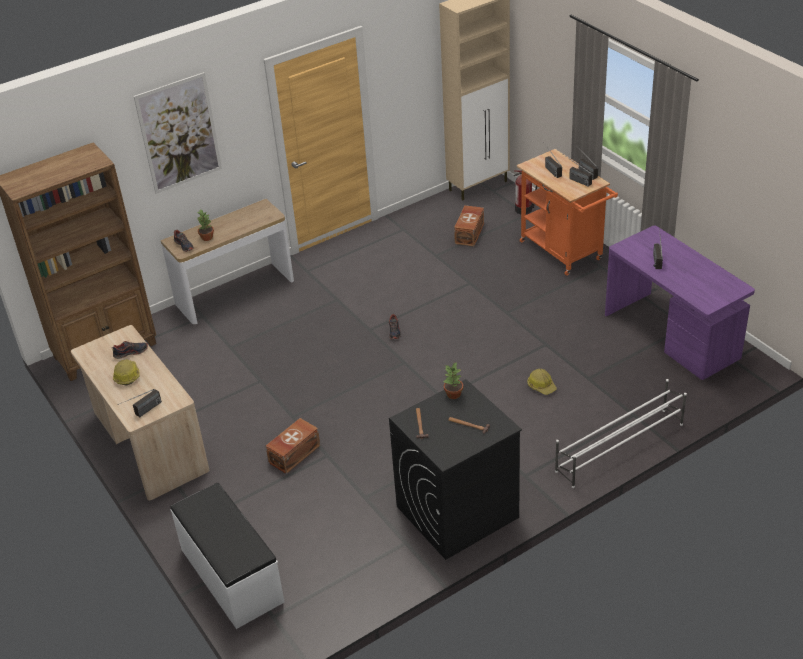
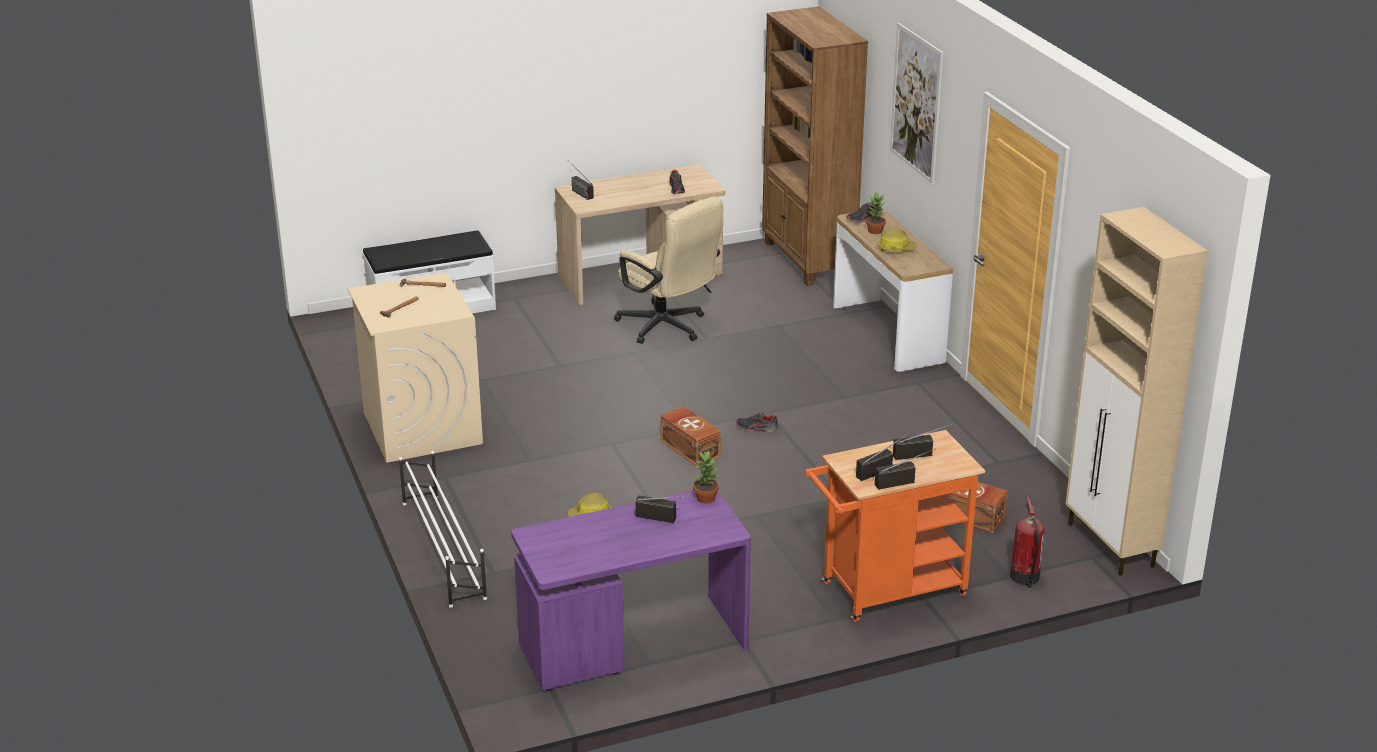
camera: 100 degrees right, 10 degrees down
hard hat [113,359,140,385] -> hard hat moved to [877,229,917,252]
brown storage box [266,418,320,474] -> brown storage box moved to [660,406,721,466]
black washing machine [389,379,522,560] -> beige washing machine [348,272,483,463]
potted plant [443,362,463,399] -> potted plant moved to [693,451,720,503]
none -> beige office chair [614,196,723,344]

